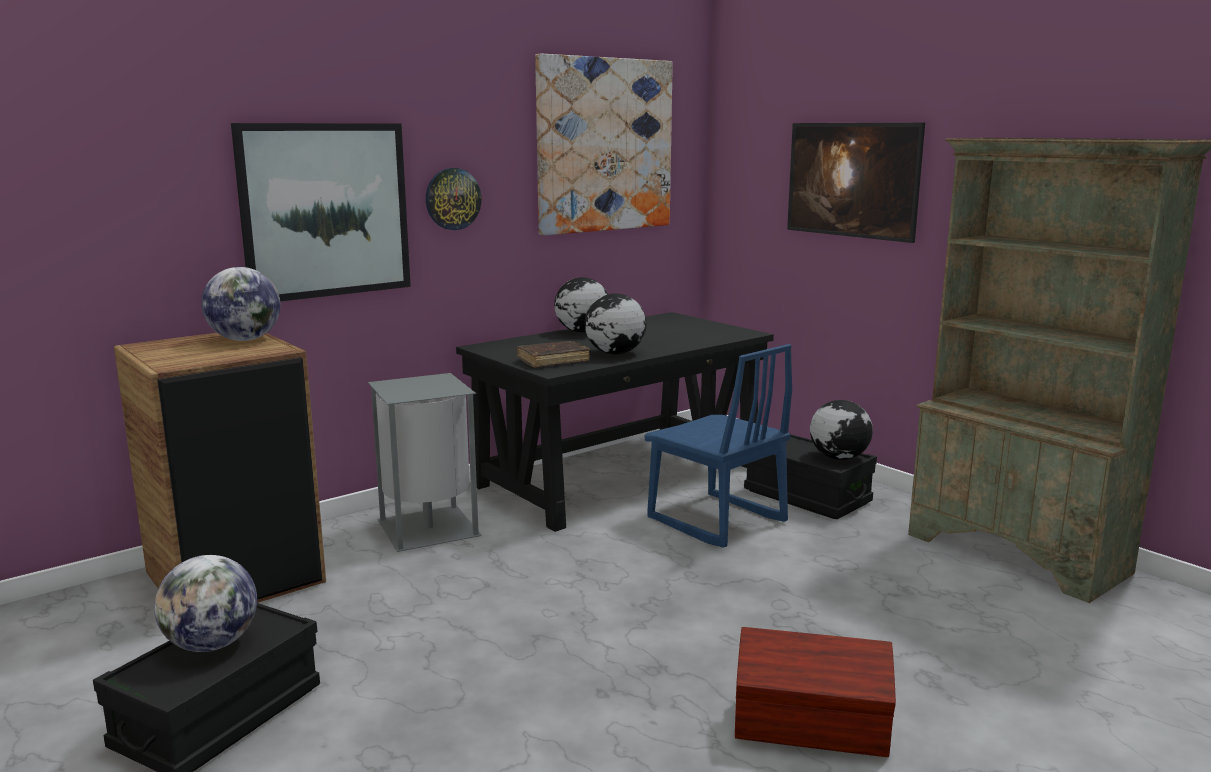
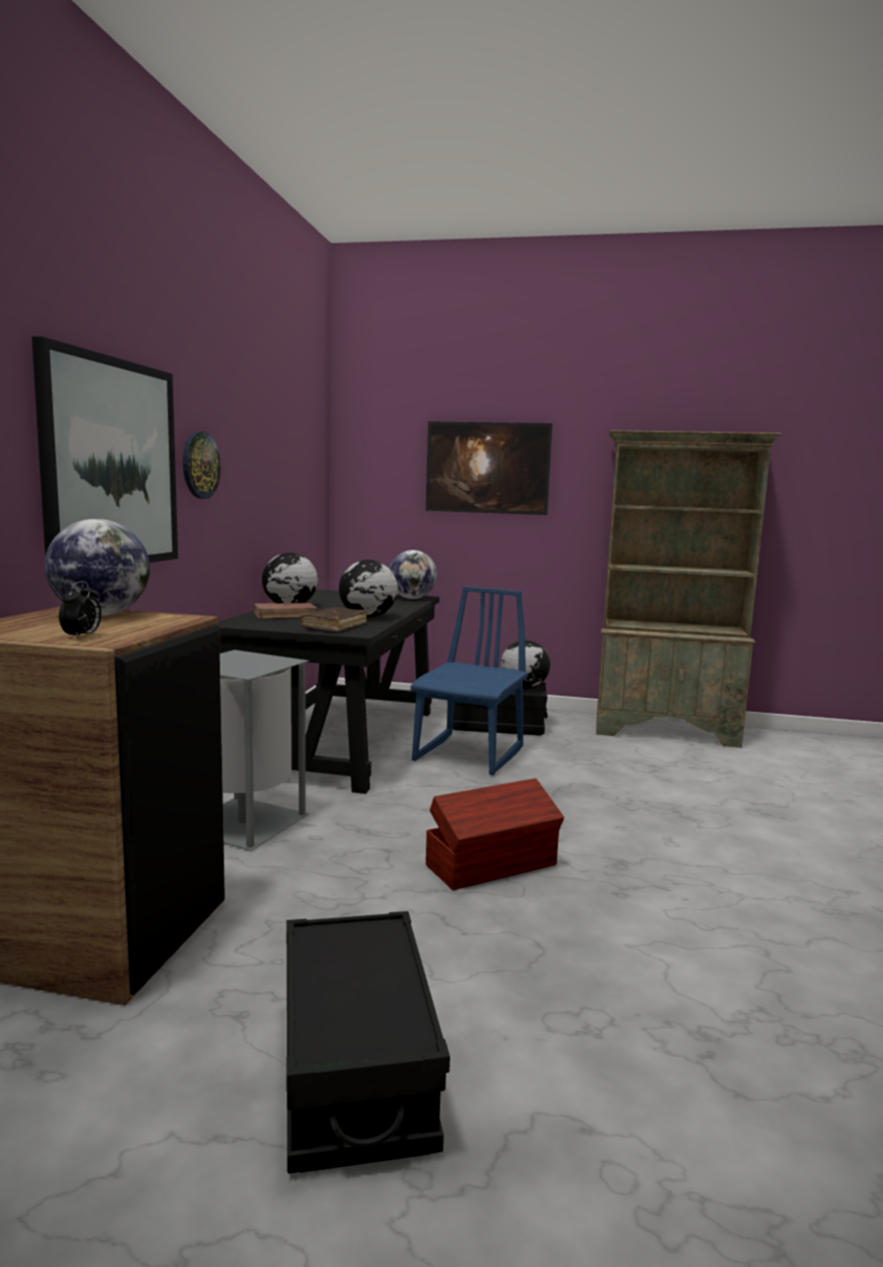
camera: 40 degrees left, 5 degrees down
globe [154,555,257,652] -> globe moved to [389,550,437,599]
picture [535,54,673,236] -> none
blue chair [644,344,792,548] -> blue chair turned 75 degrees counterclockwise [411,586,528,775]
brown storage box [735,627,896,757] -> brown storage box moved to [426,778,564,890]
none -> alarm clock [59,581,101,639]
none -> brown book [254,603,317,619]

